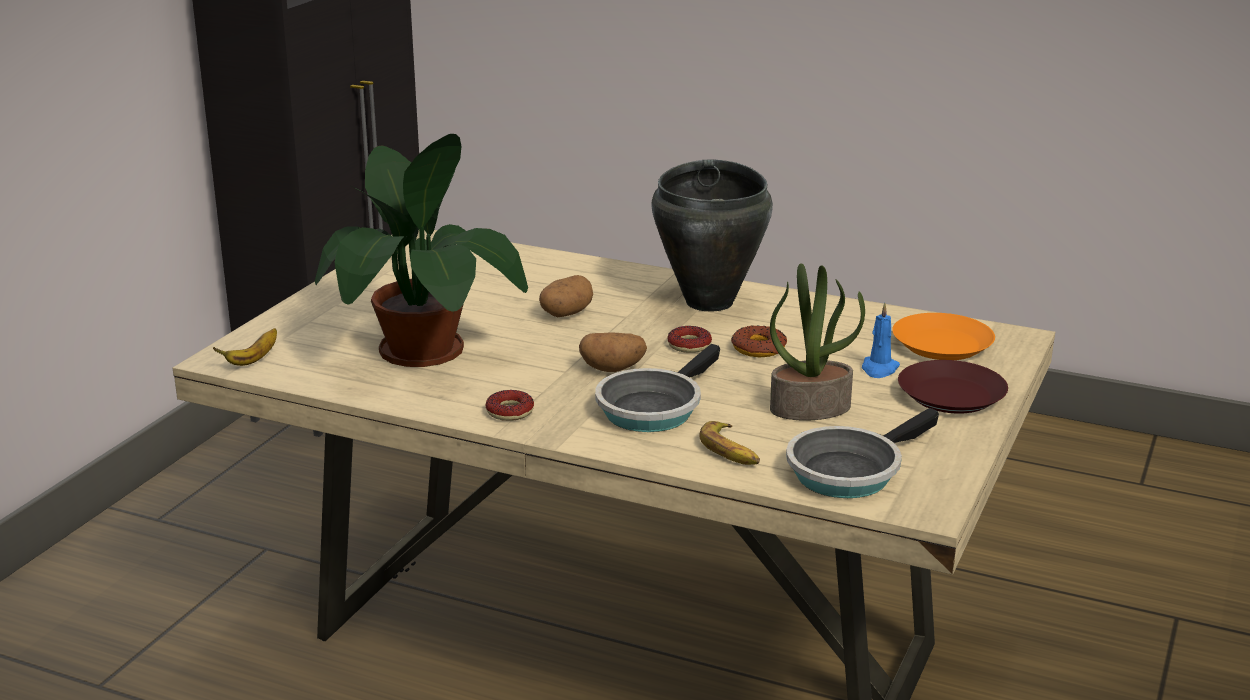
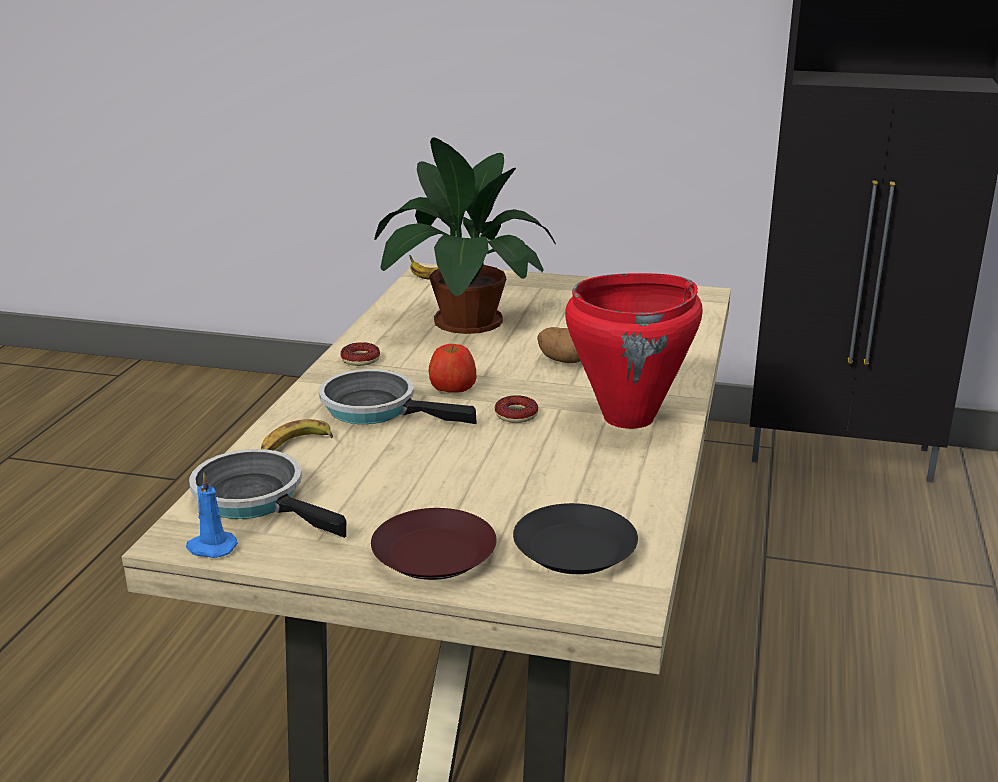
camera: 80 degrees right, 0 degrees up
potato [579,332,647,372] -> apple [428,344,476,393]
black cooking pot [651,159,773,311] -> red cooking pot [565,273,703,429]
donut [731,325,787,357] -> none
potted plant [770,263,865,421] -> none
blue candle [862,303,900,378] -> blue candle moved to [186,473,238,558]
orange plate [892,313,995,360] -> black plate [513,503,638,574]

